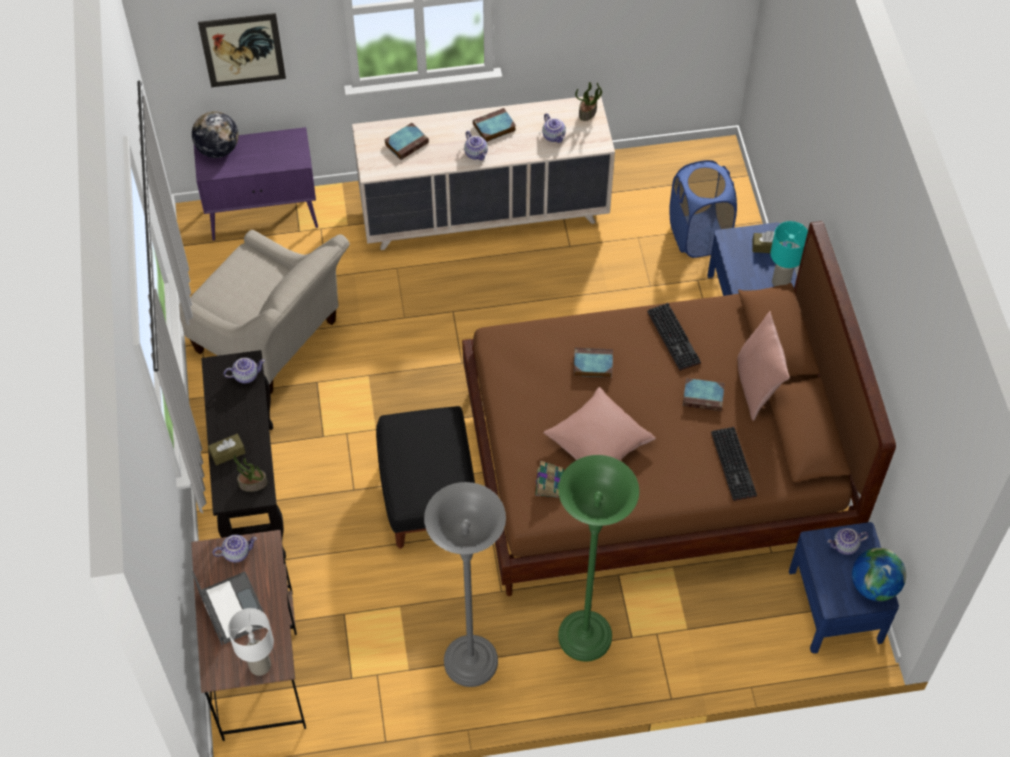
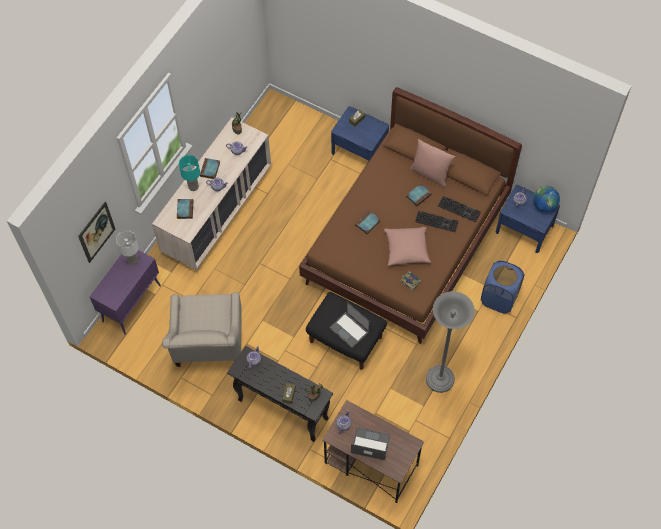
camera: 50 degrees left, 5 degrees up
beige armchair [179,230,350,395] -> beige armchair turned 105 degrees clockwise [162,292,241,367]
globe [192,111,238,158] -> none
white table lamp [228,608,274,676] -> white table lamp moved to [116,230,139,265]
green floor lamp [558,455,639,662] -> none
keyboard [647,303,701,371] -> keyboard moved to [415,211,459,232]
blue laundry basket [669,160,737,258] -> blue laundry basket moved to [481,261,524,314]
turquoise table lamp [770,221,808,287] -> turquoise table lamp moved to [179,155,200,191]
none -> laptop [329,301,370,348]

